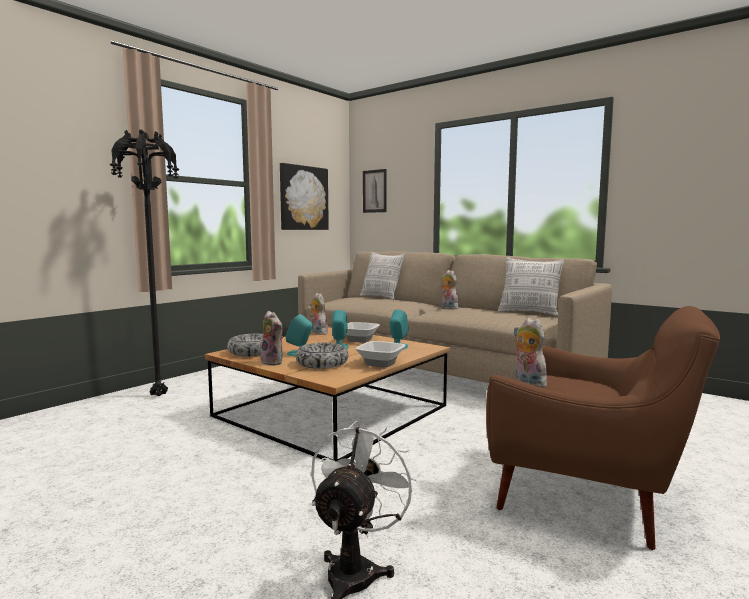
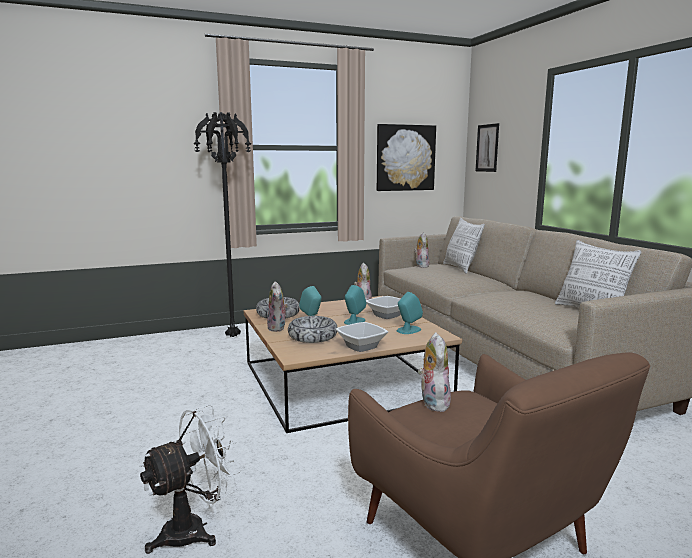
camera: 30 degrees right, 5 degrees up
plush toy [441,270,459,309] -> plush toy moved to [414,232,429,268]

